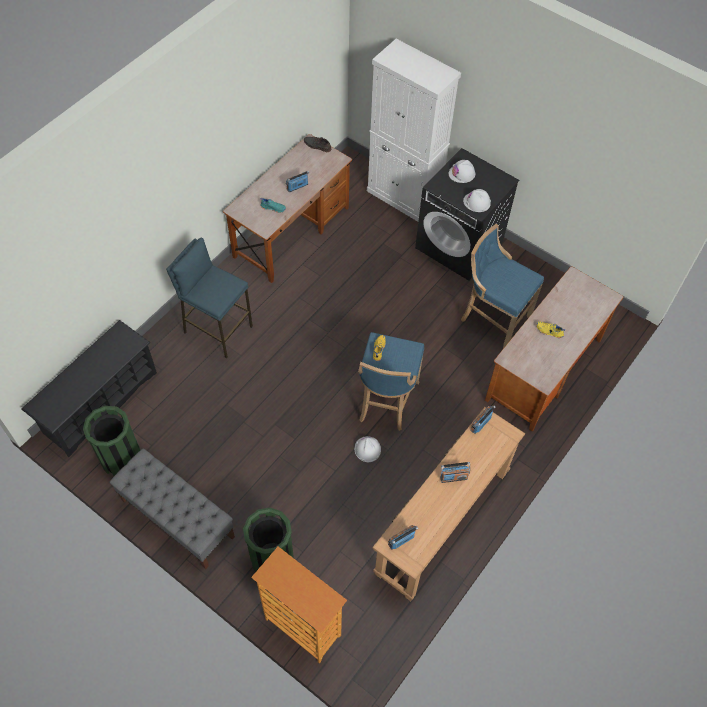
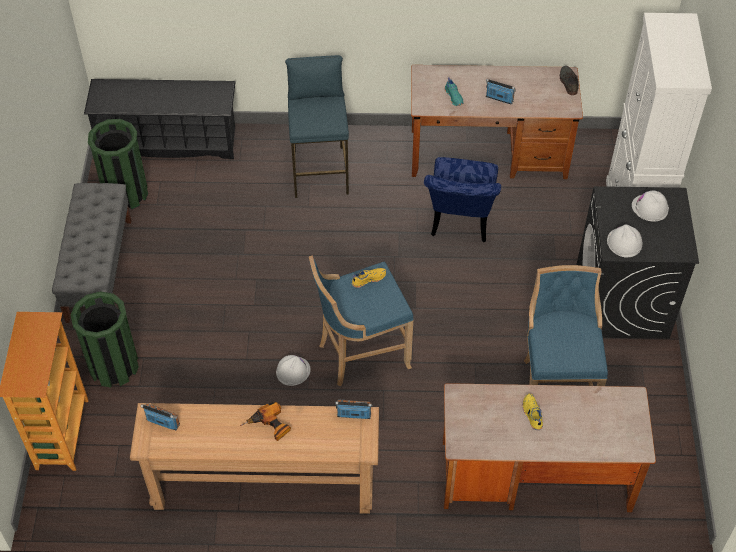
camera: 55 degrees right, 5 degrees down
radio [440,462,470,483] -> power drill [240,402,291,441]
none -> blue chair [424,157,501,243]

